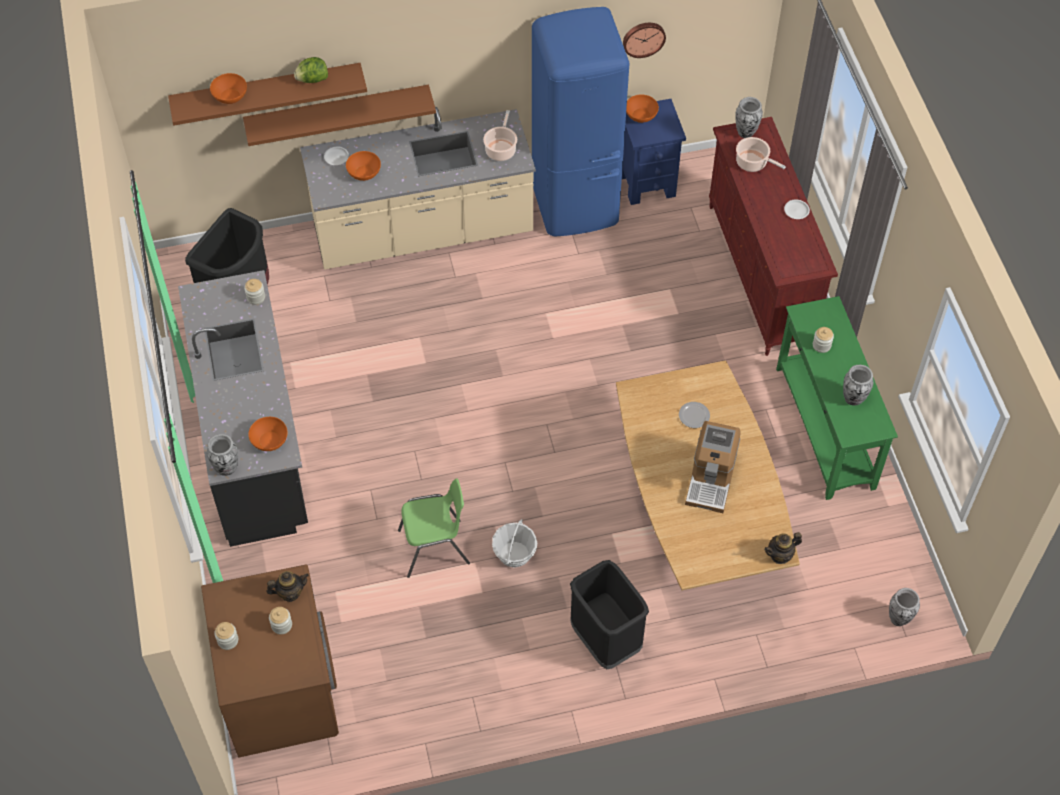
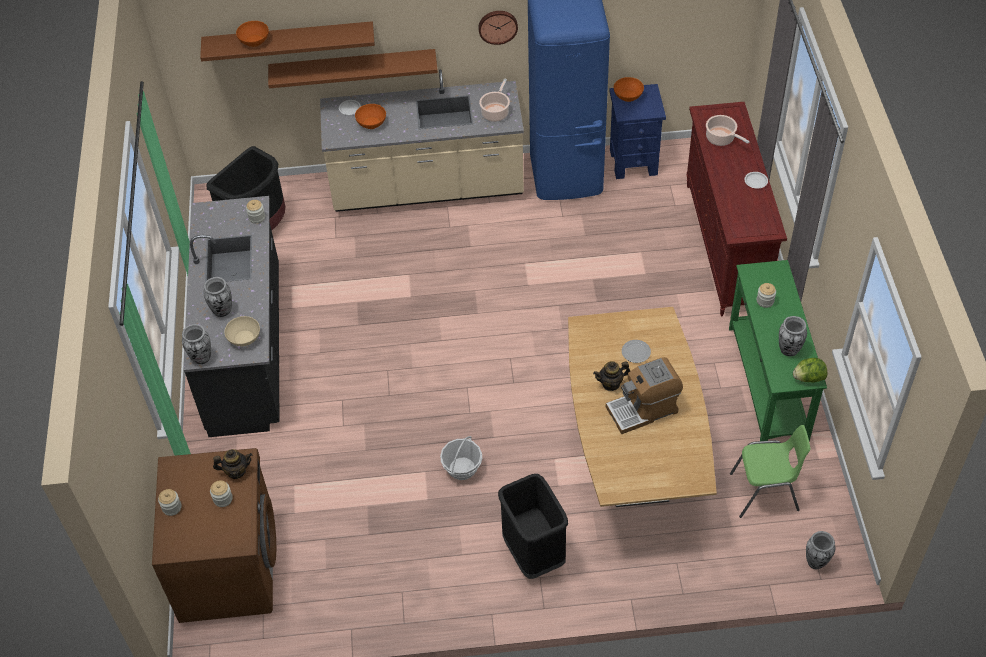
camera: 10 degrees right, 5 degrees down
orange bowl [248,417,288,451] -> beige bowl [224,316,260,346]
lettuce [294,57,328,83] -> lettuce moved to [793,358,827,383]
green chair [398,478,470,578] -> green chair moved to [730,425,810,518]
wall clock [623,23,666,58] -> wall clock moved to [478,11,518,45]
coffee machine [685,421,741,513] -> coffee machine turned 45 degrees clockwise [606,357,683,434]
vase [735,97,763,138] -> vase moved to [204,277,232,317]
teapot [764,532,802,564] -> teapot moved to [593,361,630,391]

